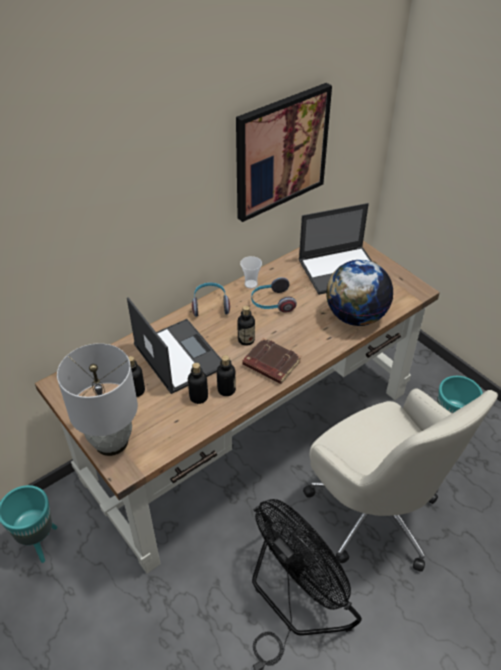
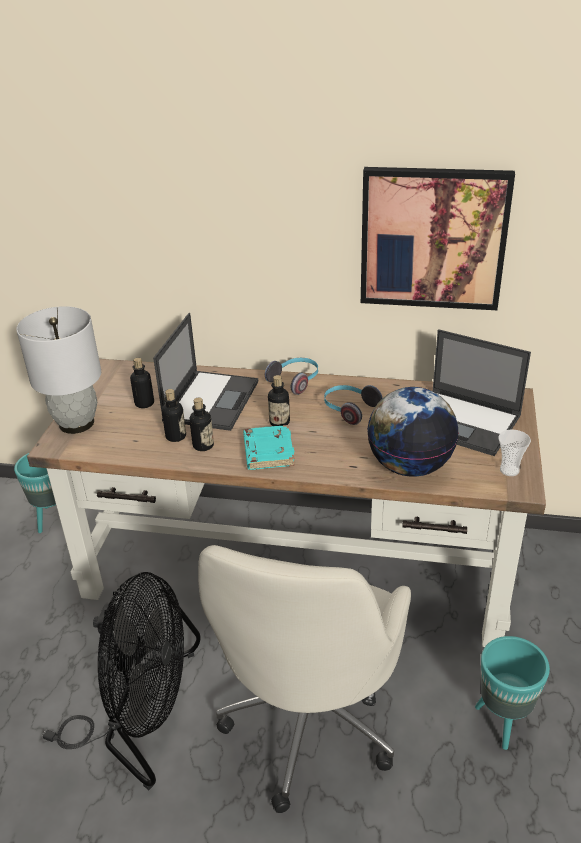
camera: 50 degrees right, 10 degrees down
cup [240,256,262,289] -> cup moved to [498,430,531,476]
brown book [242,338,301,384] -> turquoise book [243,425,295,470]

